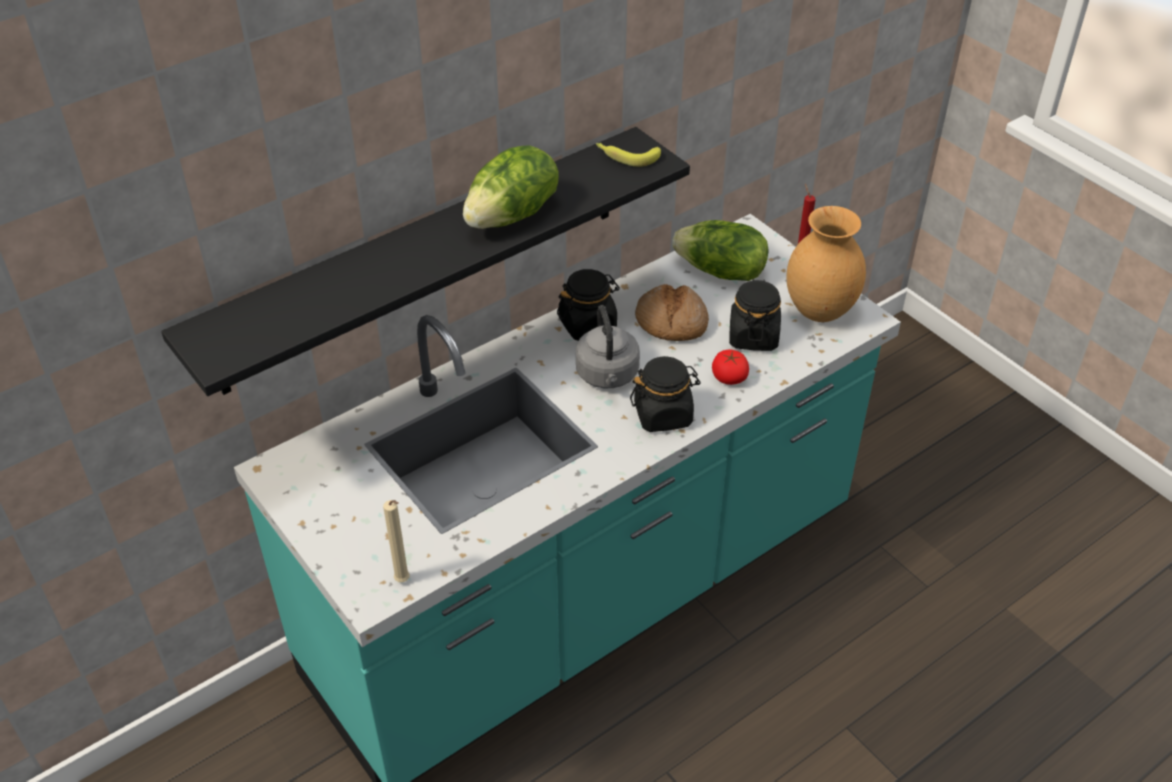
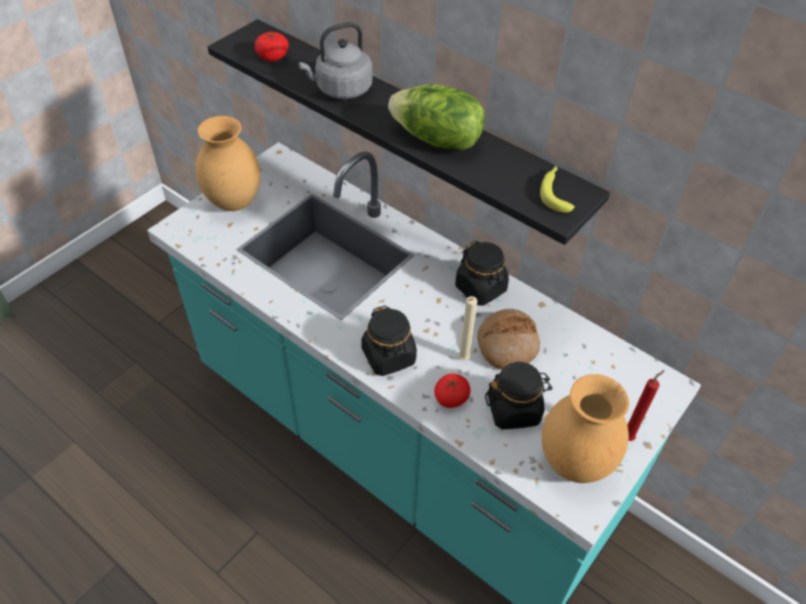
camera: 75 degrees right, 5 degrees up
beige candle [383,500,410,582] -> beige candle moved to [458,296,477,360]
grey kettle [576,305,640,388] -> grey kettle moved to [298,22,372,99]
lettuce [672,220,769,281] -> none
none -> brown vase [195,116,261,211]
none -> tomato [255,32,289,61]

